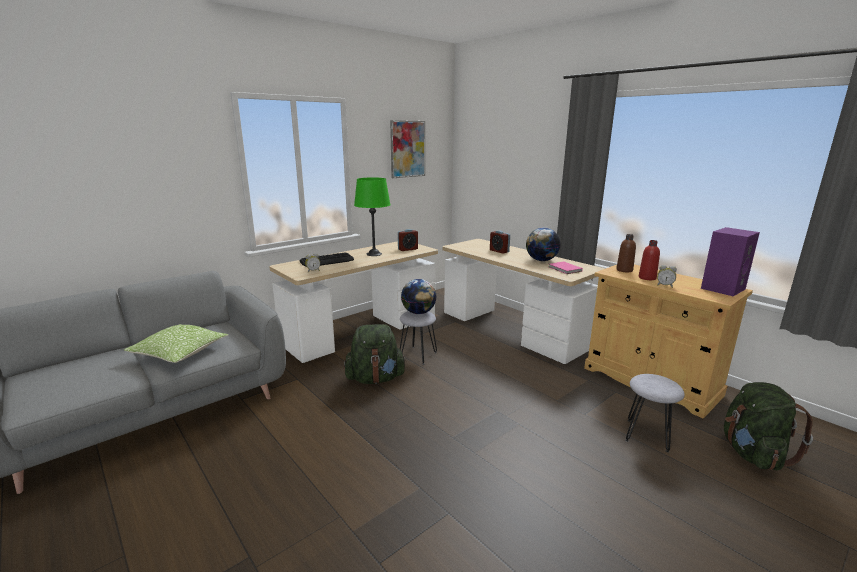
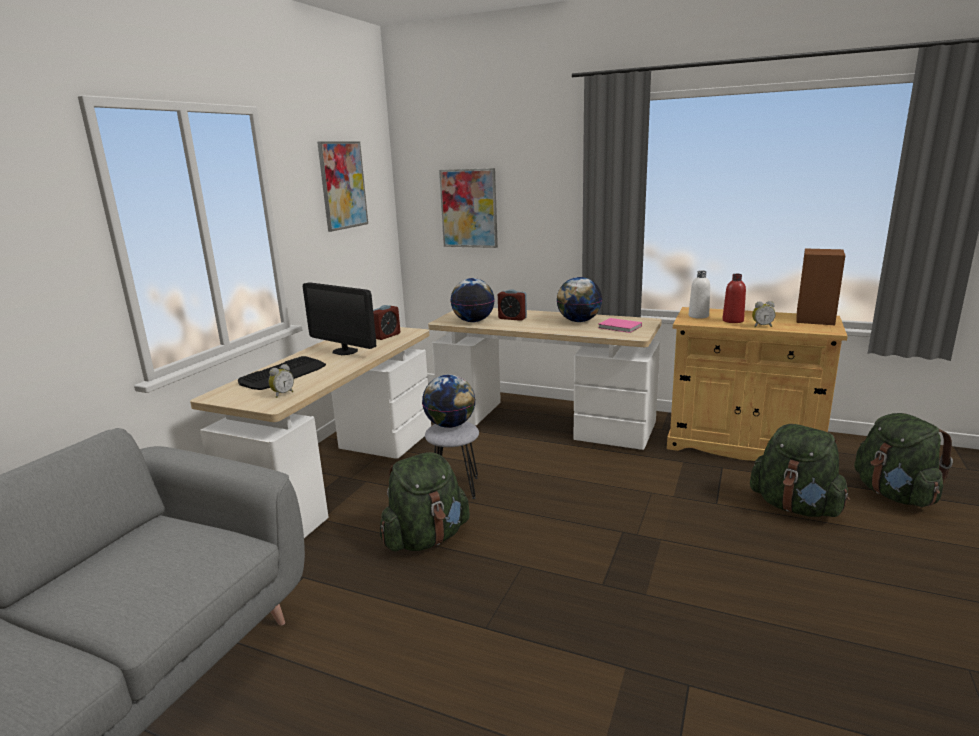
camera: 25 degrees left, 0 degrees up
pillow [124,324,228,363] -> none
green table lamp [354,177,391,256] -> monitor [303,282,376,355]
brown bottle [616,234,636,272] -> white bottle [689,271,710,319]
grey stool [625,374,685,453] -> green backpack [750,424,850,517]
purple speaker [701,227,760,296] -> brown speaker [796,249,845,325]
none -> picture [439,168,498,248]
none -> globe [450,278,495,322]

